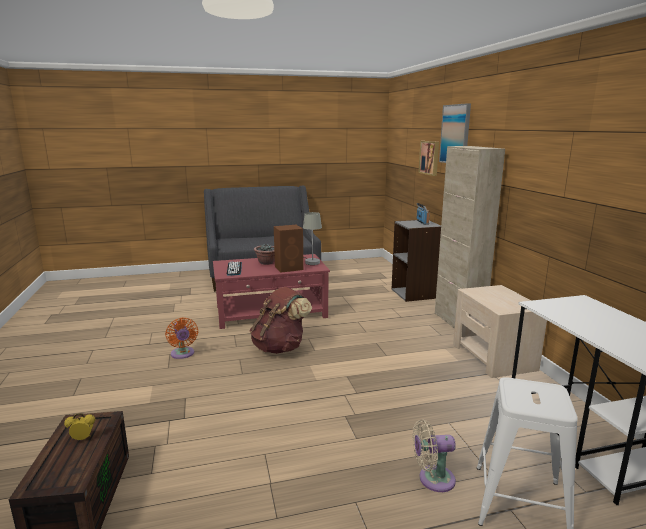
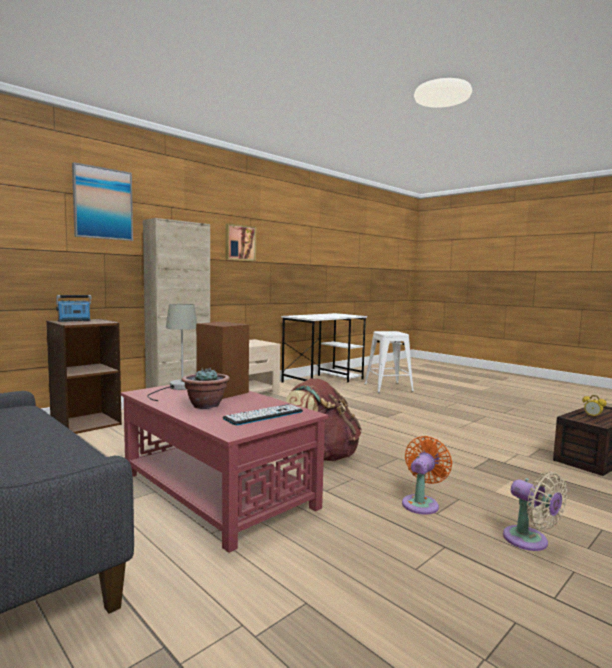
camera: 120 degrees left, 10 degrees down
grey bookcase [391,220,441,302] -> brown bookcase [46,319,122,434]
beige fan [413,419,456,492] -> beige fan moved to [503,472,567,551]
picture [418,141,439,176] -> picture moved to [226,223,256,261]

